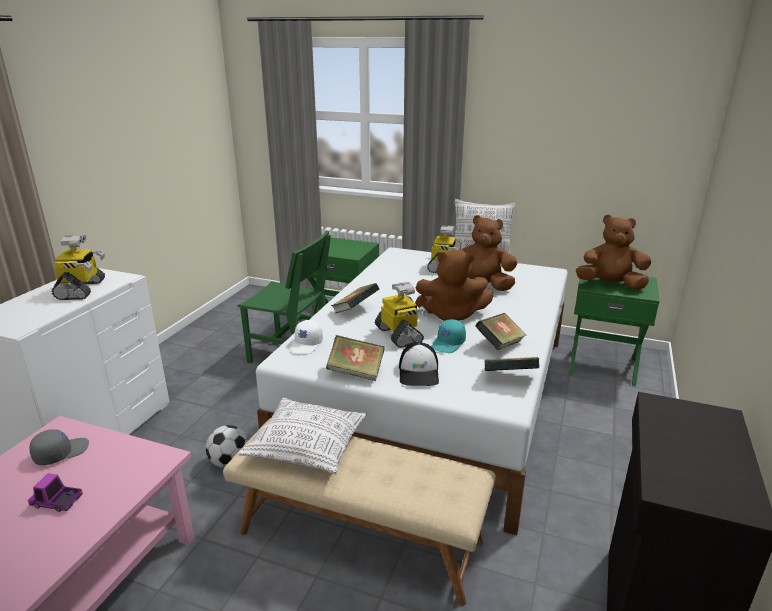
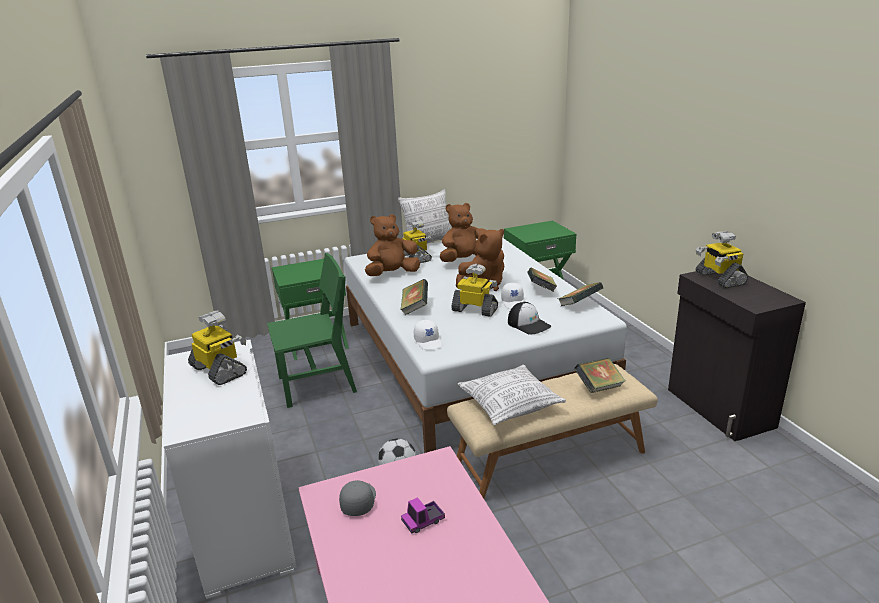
camera: 40 degrees left, 0 degrees up
book [326,335,385,381] -> book moved to [574,358,626,393]
turquoise cap [431,319,466,353] -> white cap [501,283,524,309]
brown plush toy [576,215,651,290] -> brown plush toy moved to [365,214,420,276]
none -> toy robot [696,231,748,288]

